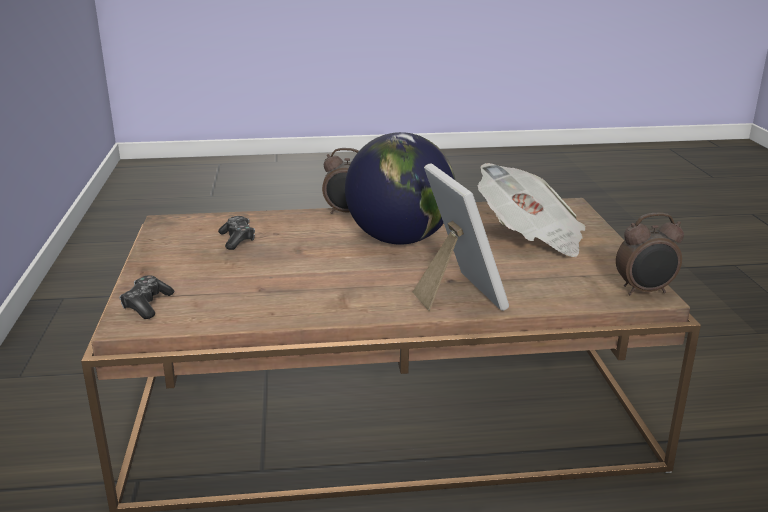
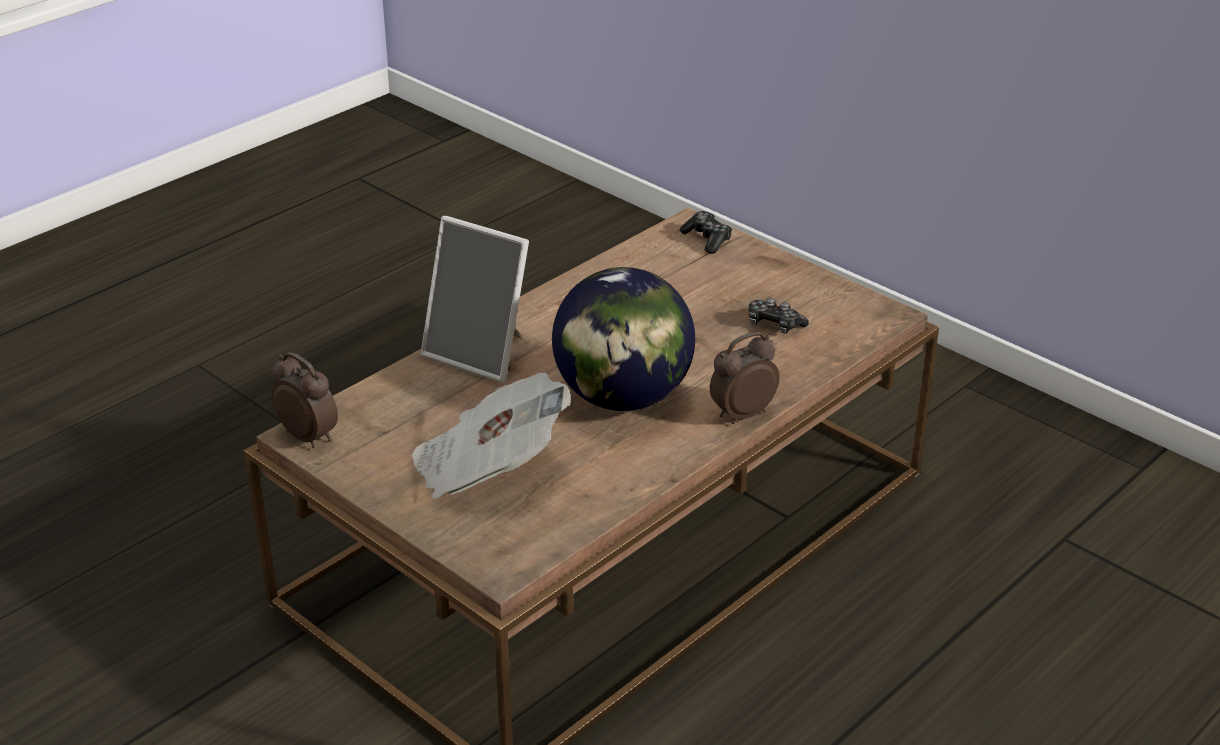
camera: 140 degrees right, 10 degrees up
alarm clock [616,212,684,295] -> alarm clock turned 90 degrees clockwise [271,352,338,448]

